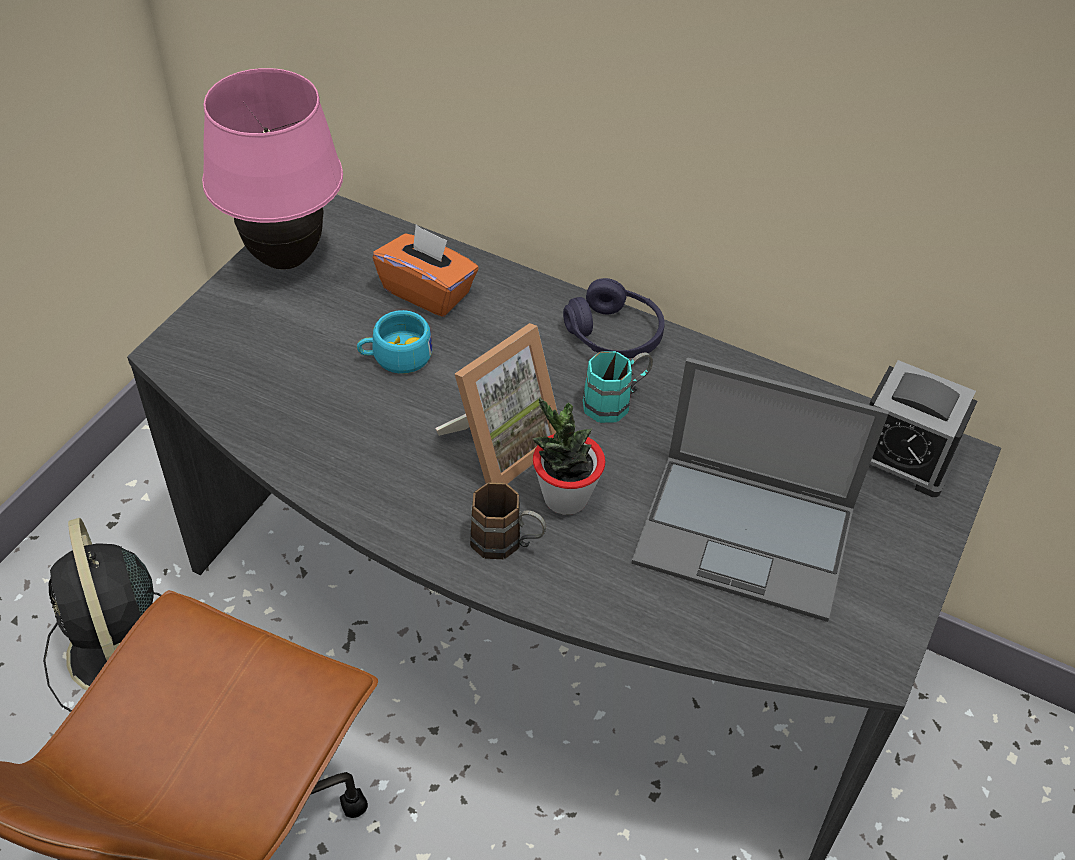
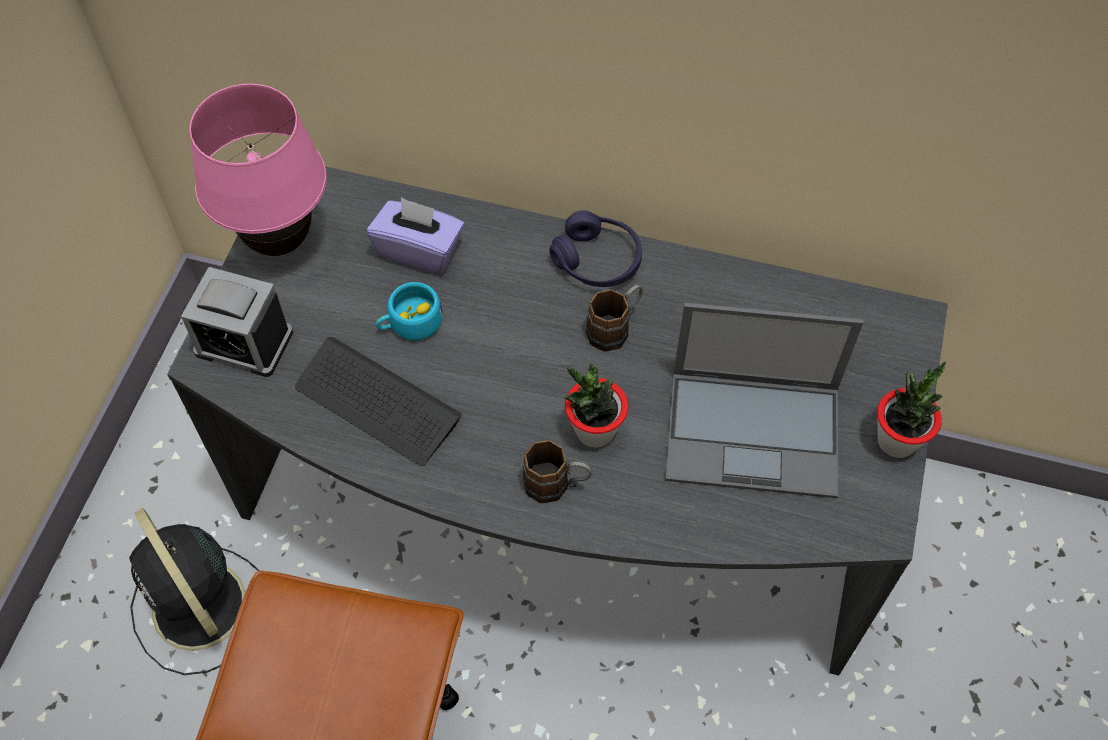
camera: 10 degrees left, 10 degrees up
orange tissue box [373,224,479,317] -> purple tissue box [367,197,464,274]
picture frame [435,323,558,484] -> none
turquoise mug [583,351,653,423] -> brown mug [586,285,643,352]
alarm clock [869,360,977,497] -> alarm clock moved to [181,267,293,377]
none -> keyboard [295,337,462,466]
none -> potted plant [877,362,946,458]

